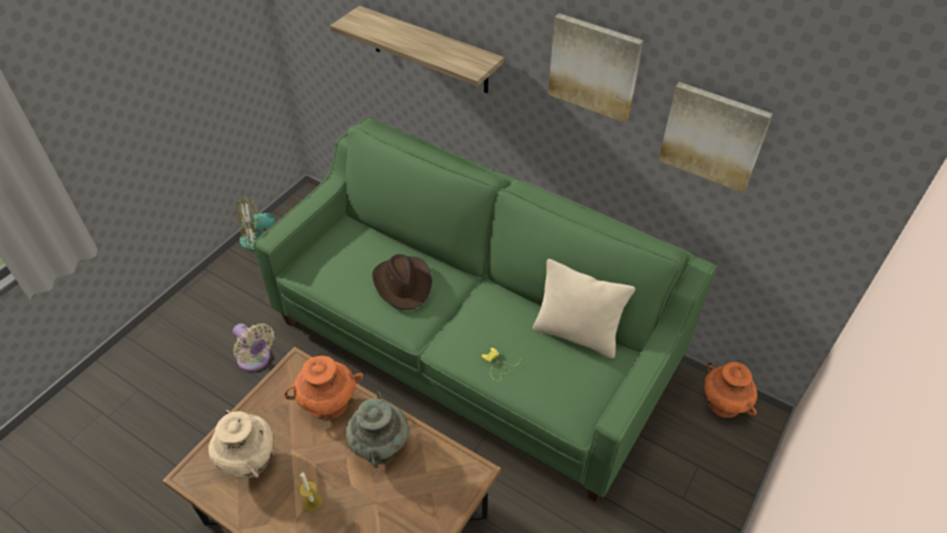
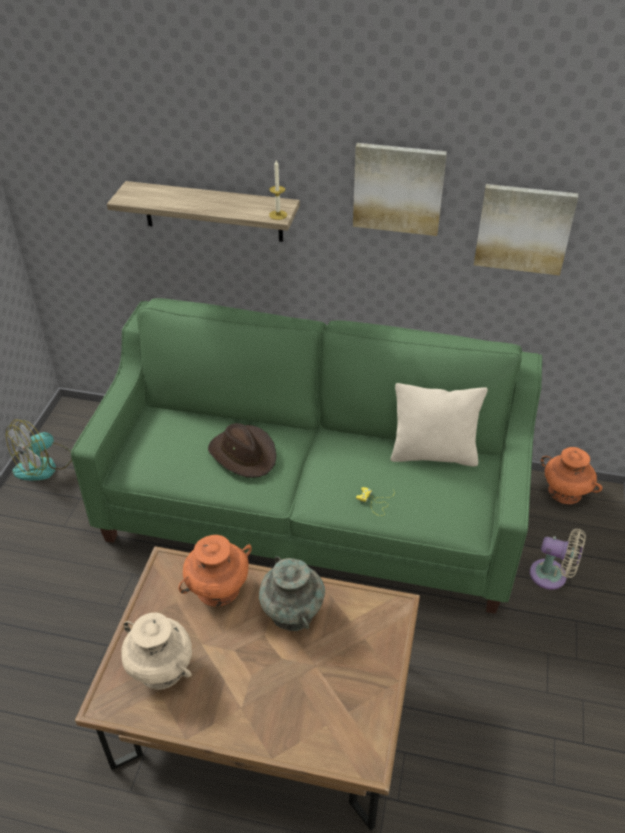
camera: 20 degrees left, 5 degrees down
beige fan [233,323,275,372] -> beige fan moved to [530,529,586,590]
candle [299,473,322,511] -> candle moved to [269,160,287,220]

